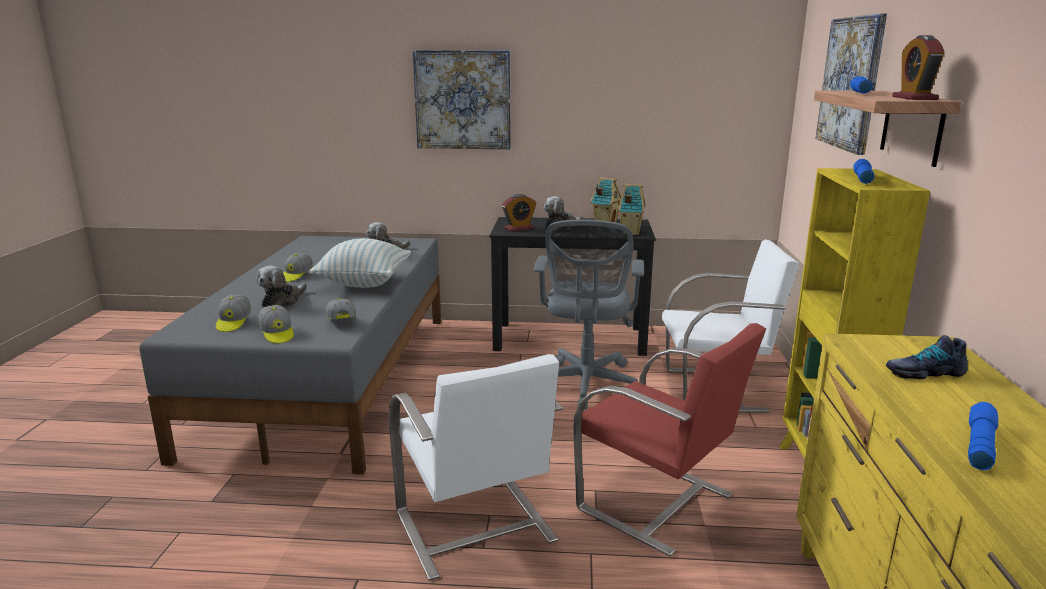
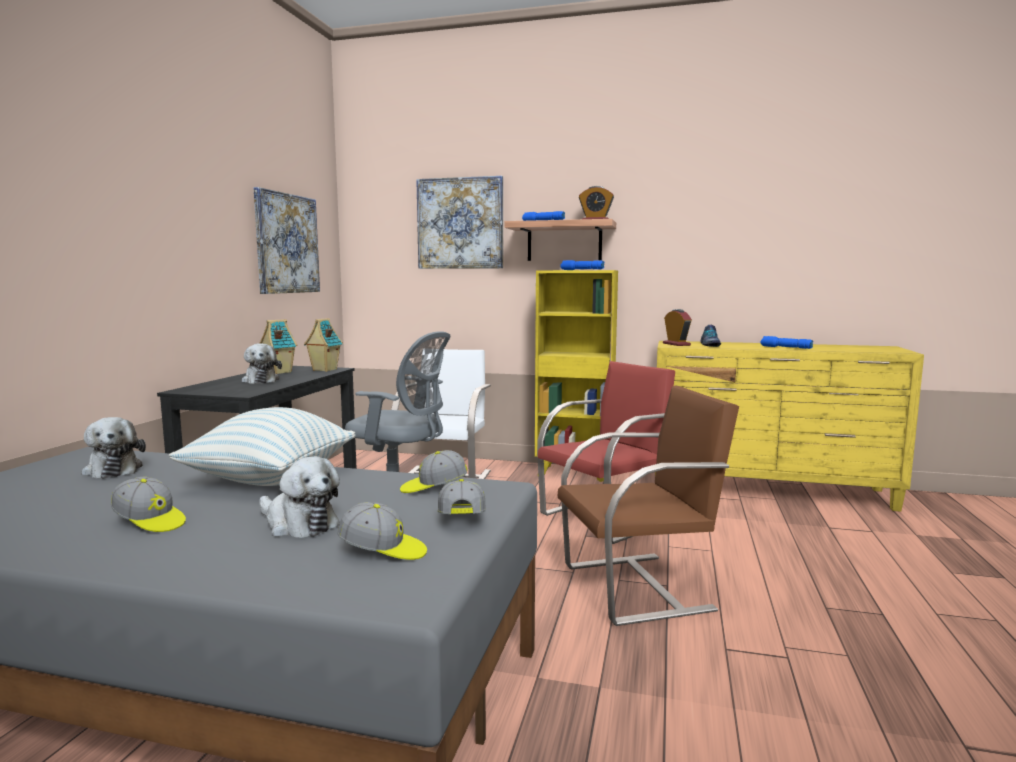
camera: 80 degrees left, 10 degrees down
cap [259,305,294,343] -> cap turned 75 degrees counterclockwise [438,479,486,514]
white chair [389,354,563,581] -> brown chair [558,385,739,626]
picture [413,50,511,149] -> picture moved to [254,187,320,294]
alarm clock [502,194,536,232] -> alarm clock moved to [663,309,692,346]

